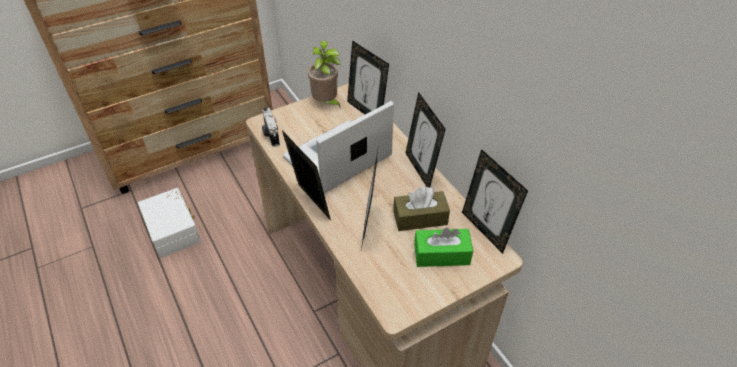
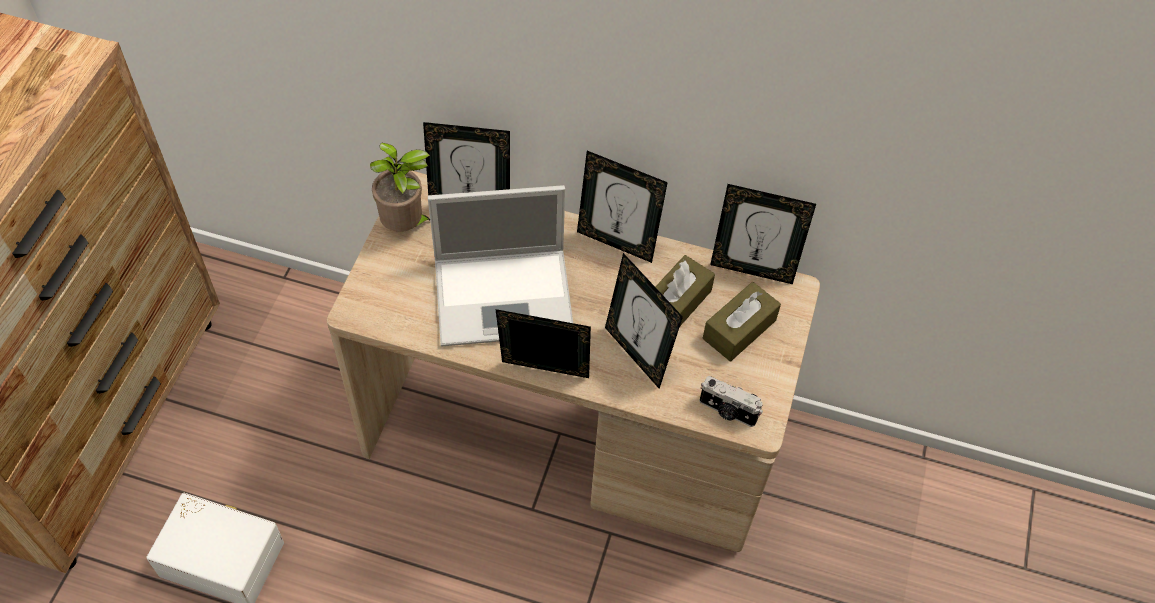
camera: 45 degrees left, 10 degrees up
camera [262,108,280,147] -> camera moved to [699,376,763,427]
laptop [283,101,394,193] -> laptop turned 105 degrees counterclockwise [428,185,573,346]
green tissue box [414,227,473,267] -> brown tissue box [703,282,781,361]

